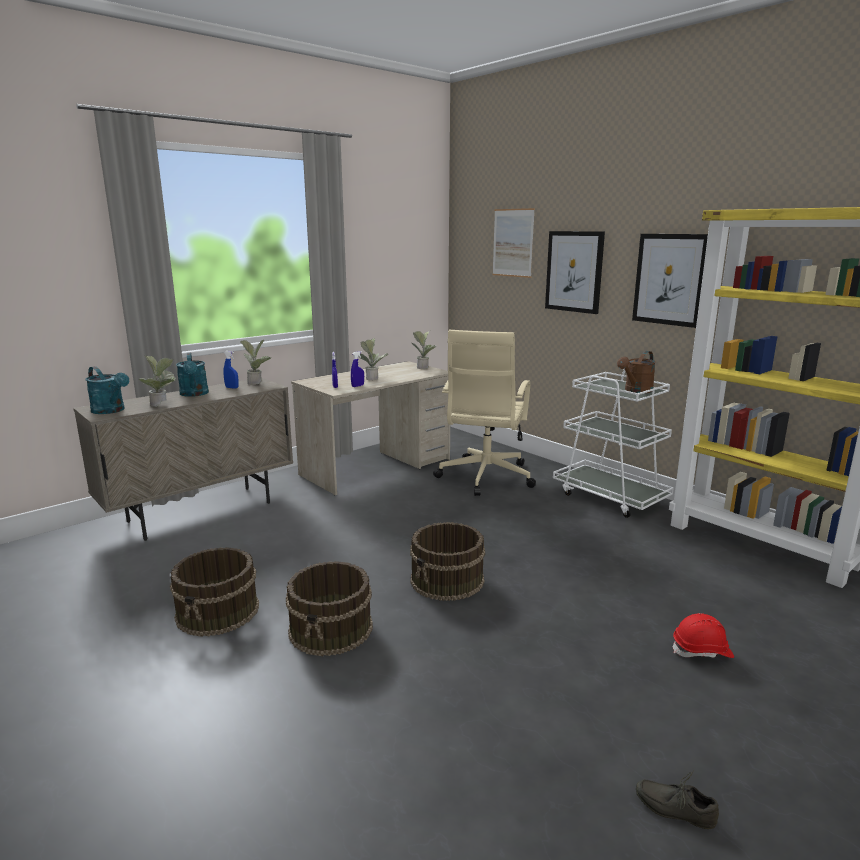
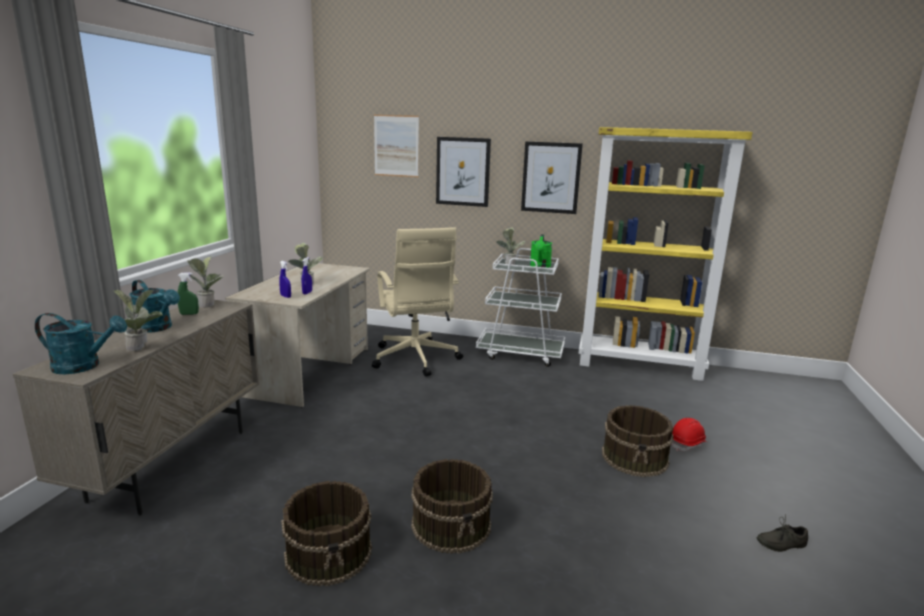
camera: 35 degrees left, 0 degrees up
blue spray bottle [223,351,239,389] -> green spray bottle [178,272,199,315]
brown bucket [410,522,485,601] -> brown bucket moved to [602,405,674,477]
potted plant [412,331,437,369] -> potted plant moved to [496,227,526,265]
brown watering can [617,351,656,393] -> green watering can [530,234,552,268]

